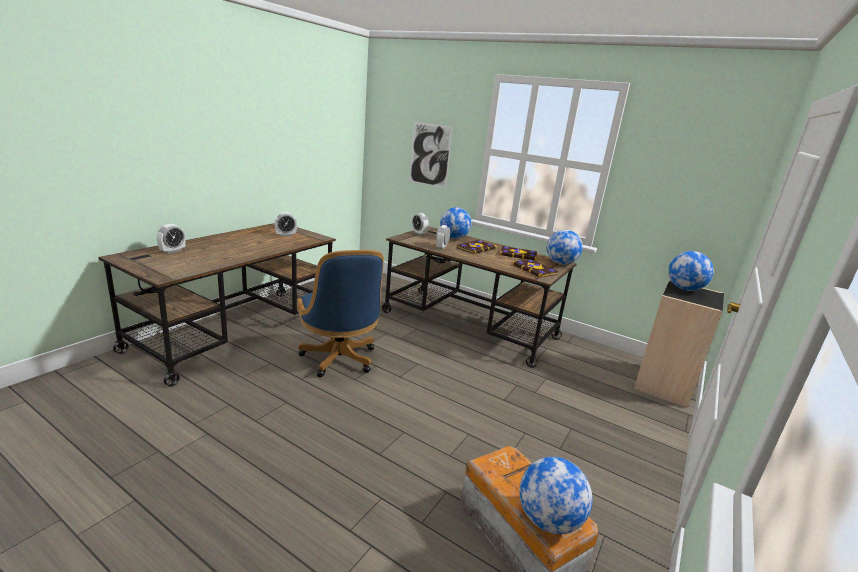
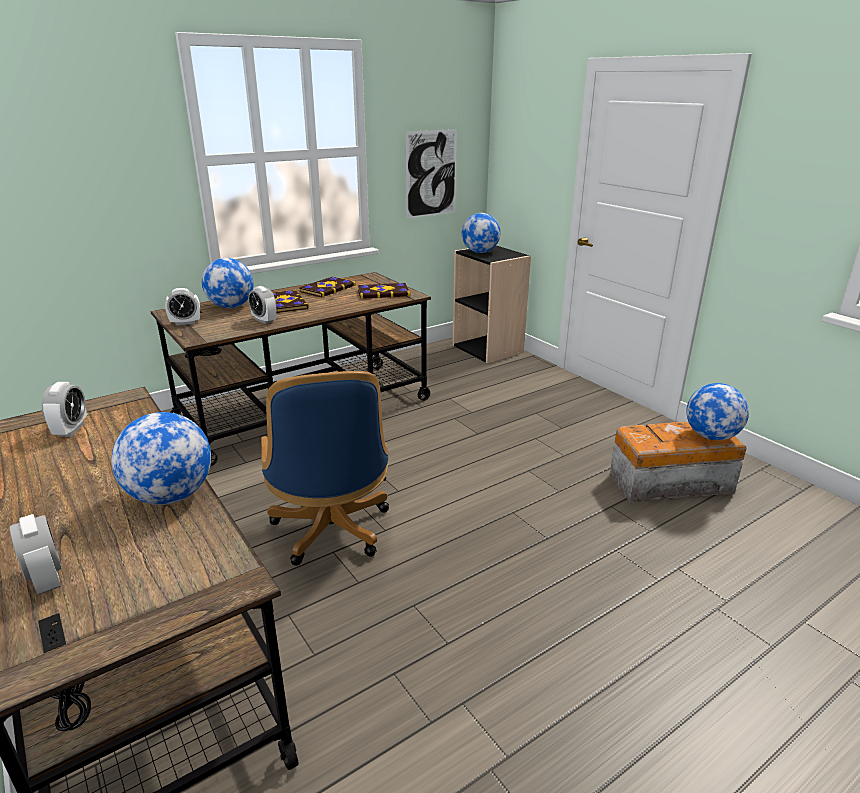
camera: 65 degrees left, 5 degrees up
blue office chair [297,250,384,377] -> blue office chair turned 75 degrees clockwise [261,371,389,566]
picture [409,122,453,189] -> picture moved to [405,129,457,219]
globe [547,230,583,265] -> globe moved to [111,412,211,505]

